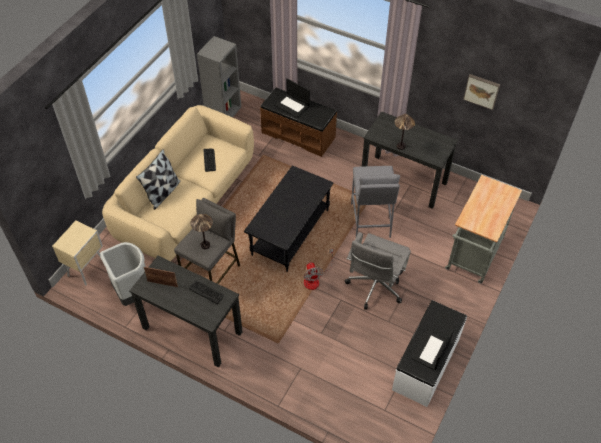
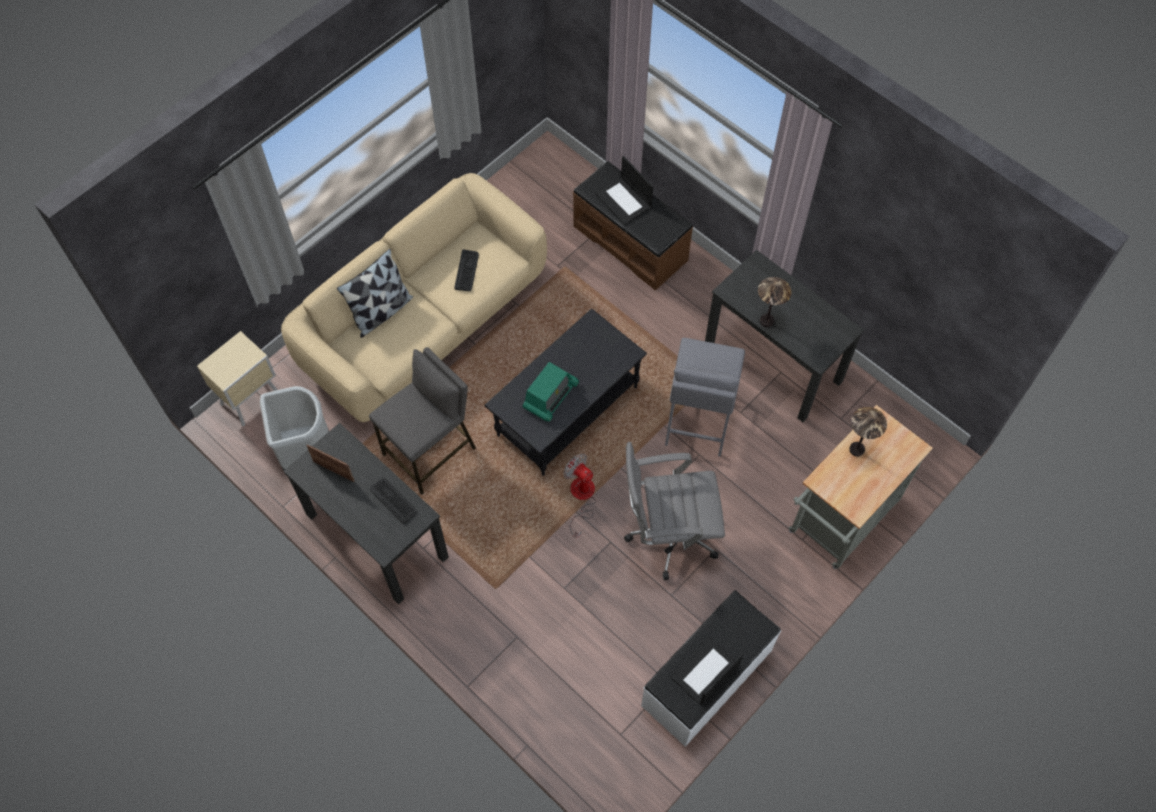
camera: 15 degrees right, 10 degrees up
table lamp [190,214,213,249] -> table lamp moved to [849,407,887,456]
grey bookcase [197,36,241,117] -> none
fan [304,249,333,290] -> fan turned 135 degrees clockwise [563,453,596,538]
grey office chair [345,232,411,310] -> grey office chair turned 45 degrees clockwise [624,442,725,580]
picture [463,74,500,110] -> none
none -> radio [522,362,579,422]

